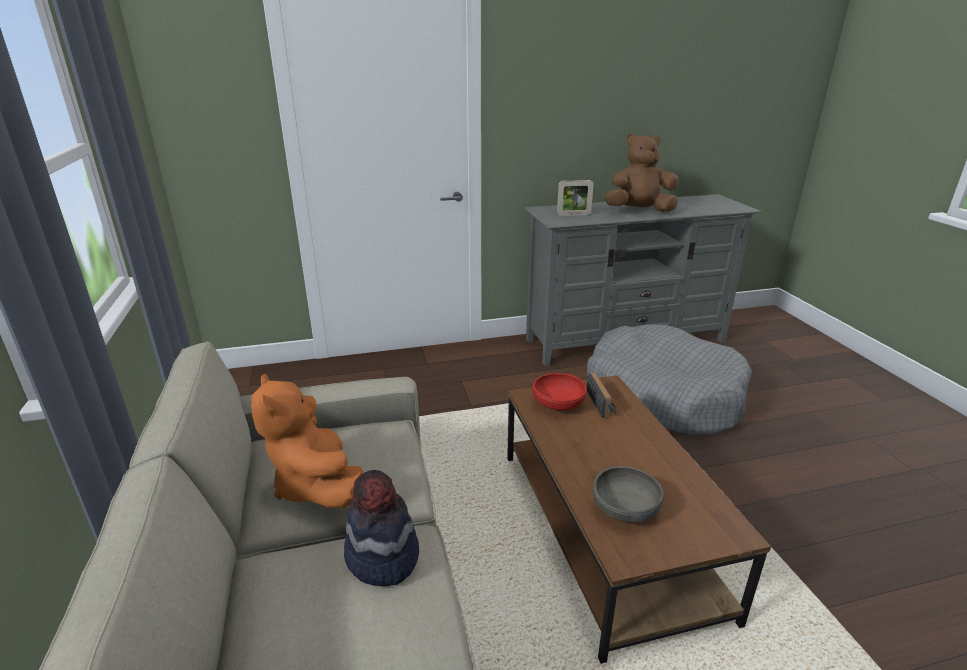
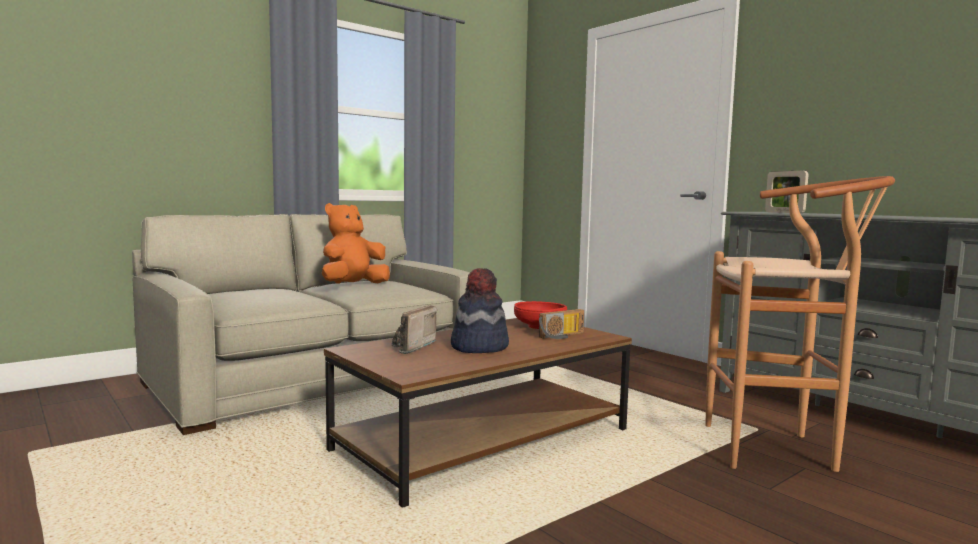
camera: 65 degrees right, 20 degrees down
hat [344,470,419,586] -> hat moved to [451,268,509,353]
grey dog bed [587,324,752,436] -> brown stool [705,176,895,472]
grey bowl [593,466,664,523] -> radio [391,305,437,354]
brown plush toy [605,133,679,212] -> none

